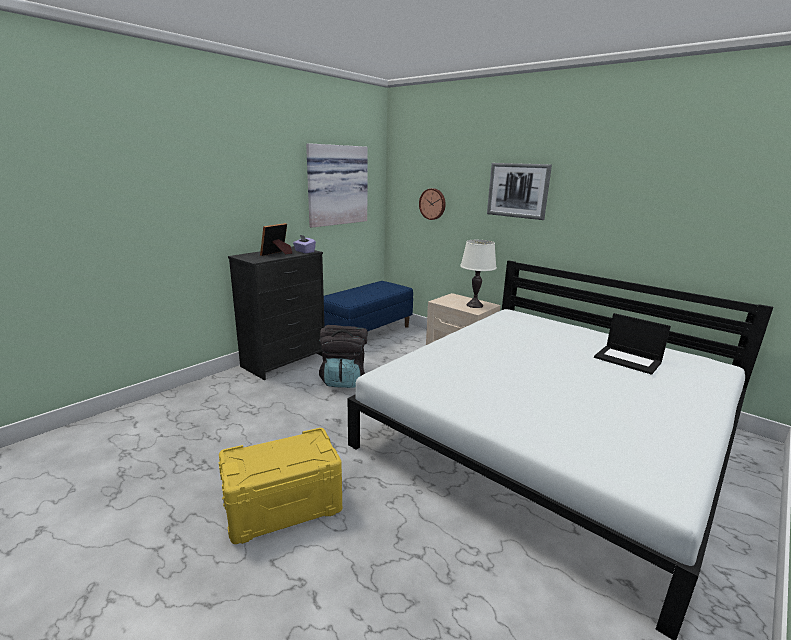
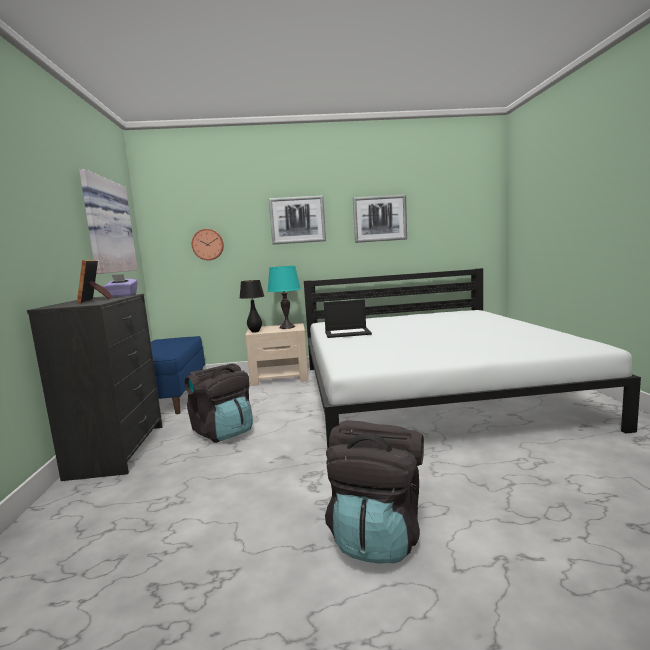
camera: 45 degrees left, 10 degrees down
yellow storage box [219,428,342,544] -> black backpack [325,420,424,564]
white table lamp [460,240,497,308] -> turquoise table lamp [267,266,301,329]
laptop [594,313,671,375] -> laptop moved to [324,299,372,338]
none -> black table lamp [240,280,264,333]
none -> picture [353,195,407,243]

